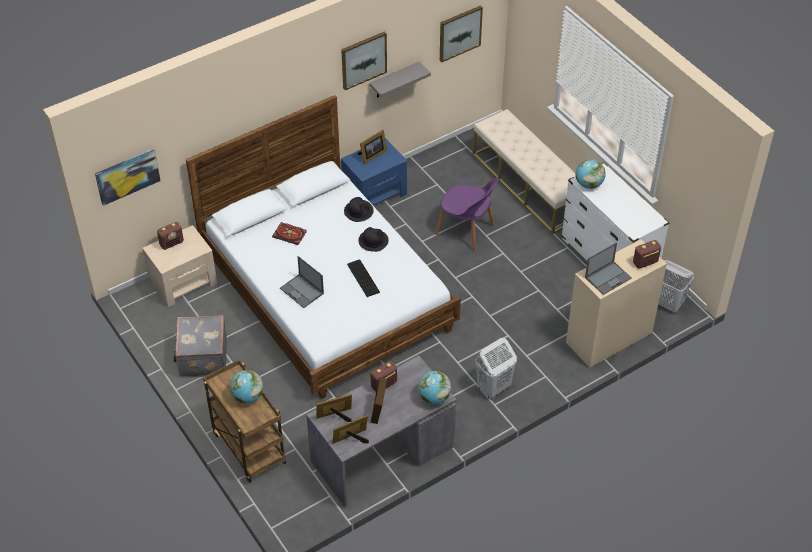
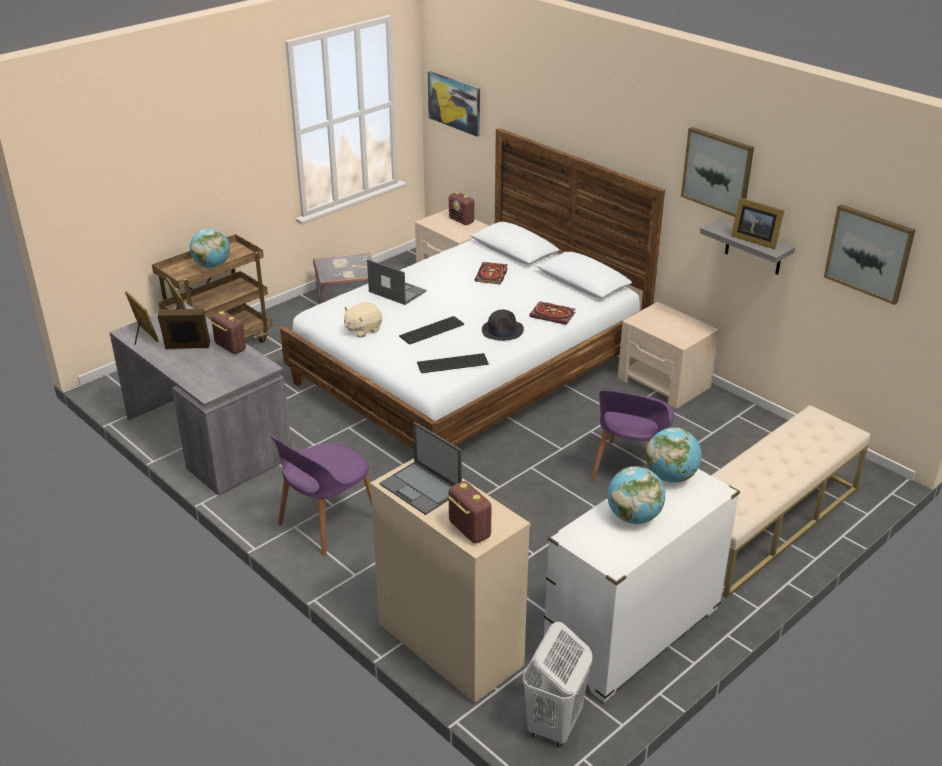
camera: 80 degrees right, 15 degrees down
laptop [280,256,324,308] -> laptop turned 90 degrees clockwise [367,259,426,305]
blue nightstand [341,138,407,206] -> beige nightstand [618,302,719,409]
black hat [344,197,374,222] -> book [530,301,575,325]
picture frame [358,130,387,164] -> picture frame moved to [731,198,784,249]
globe [418,371,451,404] -> globe moved to [607,466,665,524]
white laundry basket [476,338,517,398] -> purple chair [267,433,372,556]
none -> beige plush toy [344,302,382,338]
none -> keyboard [417,353,489,373]

